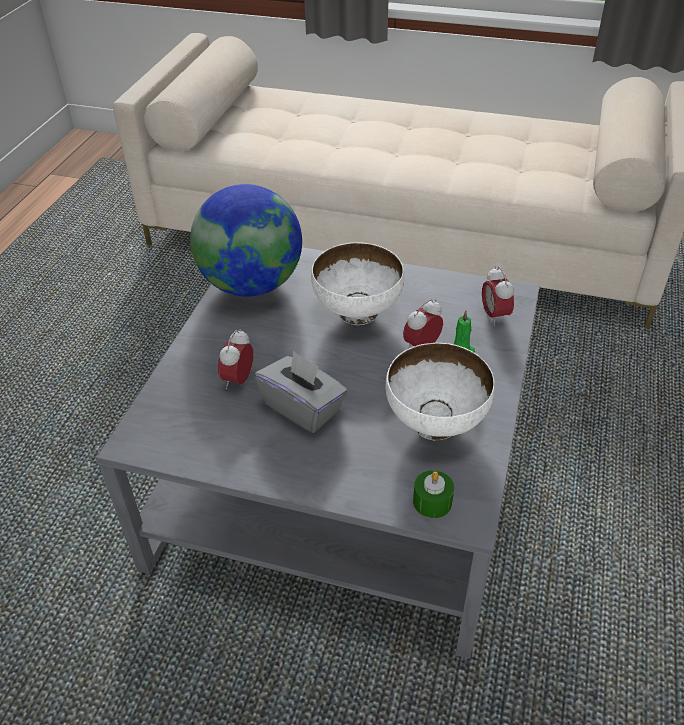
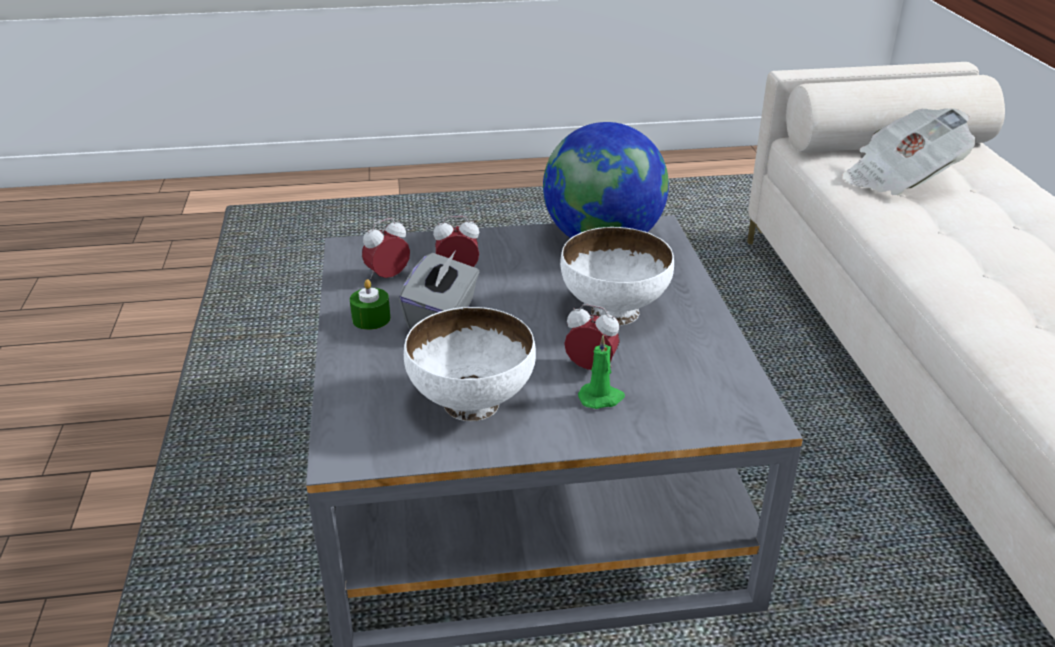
camera: 65 degrees right, 10 degrees down
green candle [413,470,454,518] -> green candle moved to [350,279,391,330]
alarm clock [482,266,514,326] -> alarm clock moved to [362,218,410,279]
none -> newspaper [842,108,975,195]

